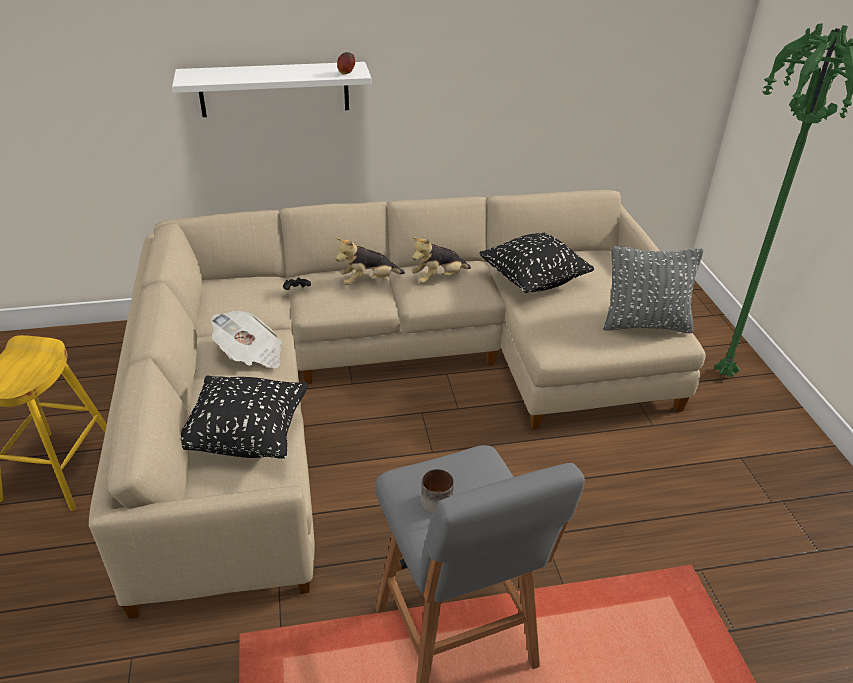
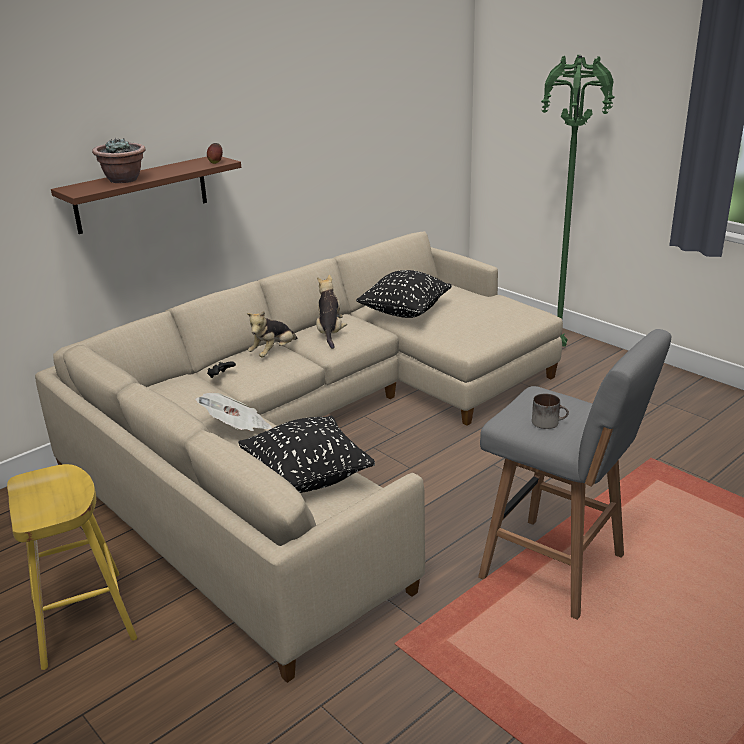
camera: 30 degrees left, 10 degrees down
white shelf [172,62,372,117] -> brown shelf [51,157,241,234]
plush toy [412,237,471,284] -> plush toy turned 150 degrees clockwise [316,275,347,349]
grey pillow [603,246,703,333] -> none
none -> potted plant [92,138,145,183]

